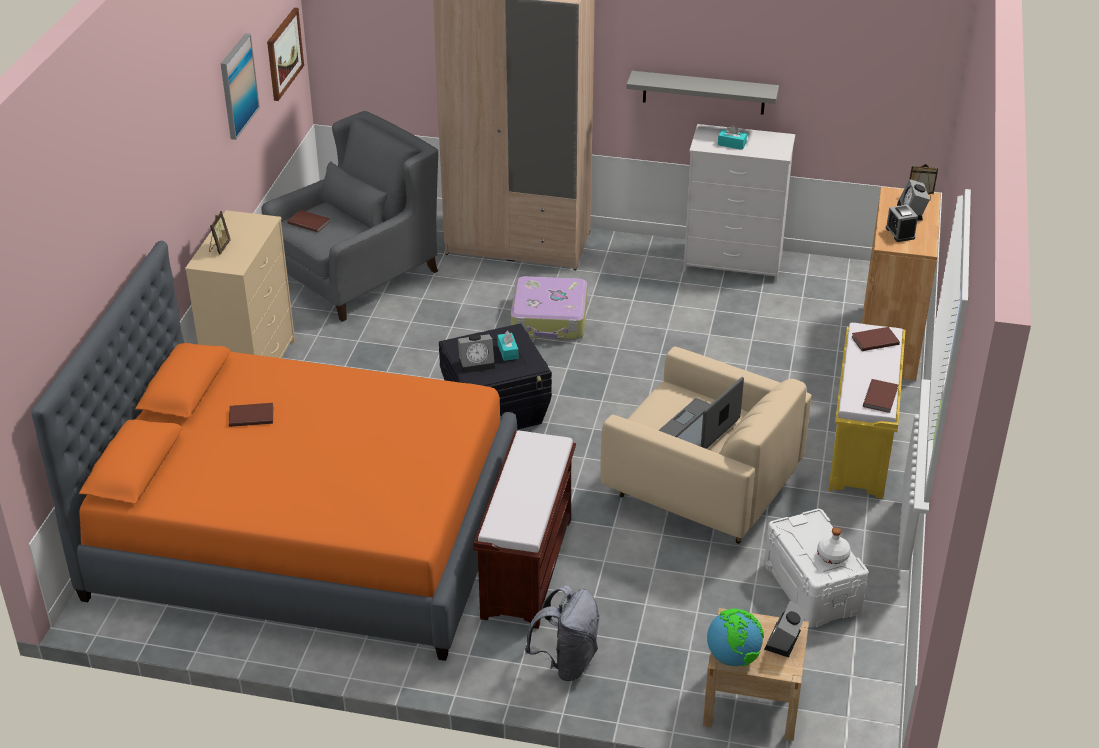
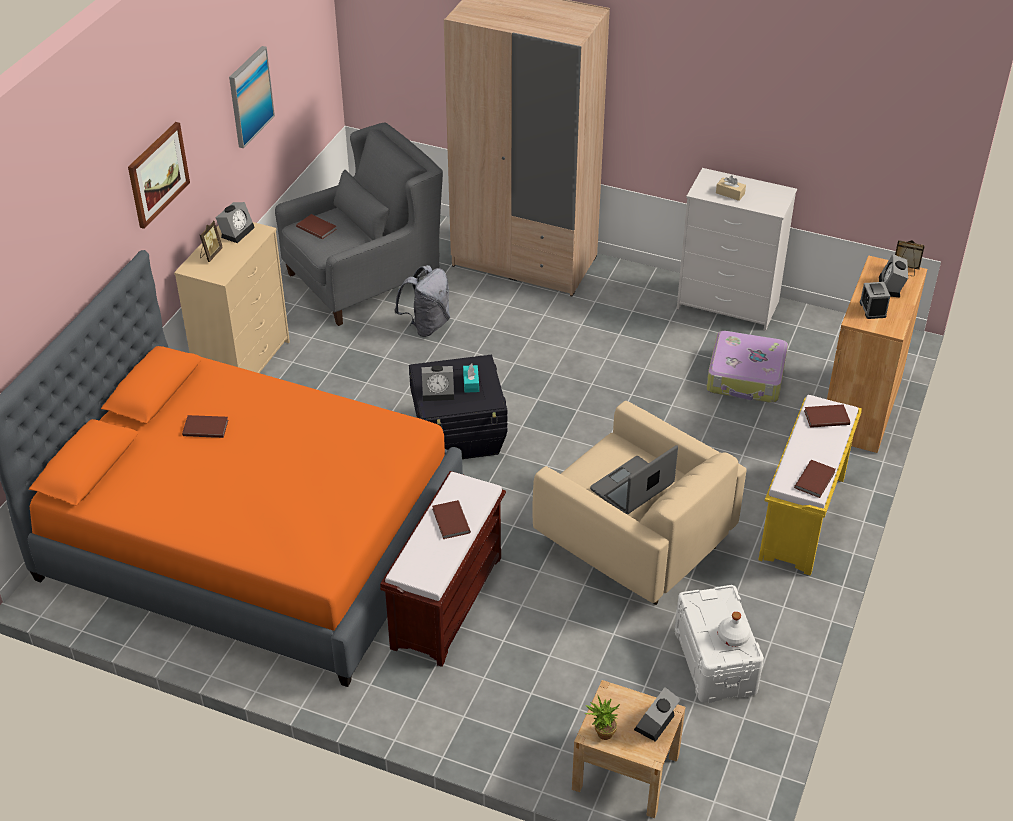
camera: 10 degrees right, 5 degrees up
picture [267,8,304,101] -> picture moved to [128,122,190,229]
suitcase [511,276,587,340] -> suitcase moved to [706,331,788,403]
grey backpack [525,585,600,681] -> grey backpack moved to [394,265,450,337]
grey shelf [627,71,779,115] -> none
globe [707,609,764,666] -> potted plant [584,695,620,740]
turquoise tissue box [718,125,747,150] -> beige tissue box [716,176,746,201]
none -> alarm clock [216,202,255,243]
none -> brown book [432,500,471,539]

